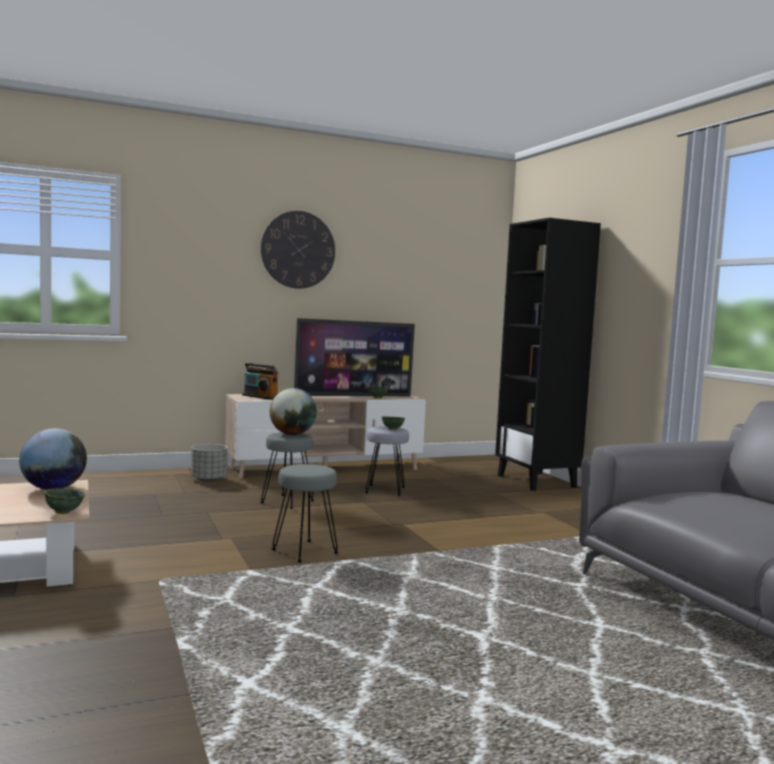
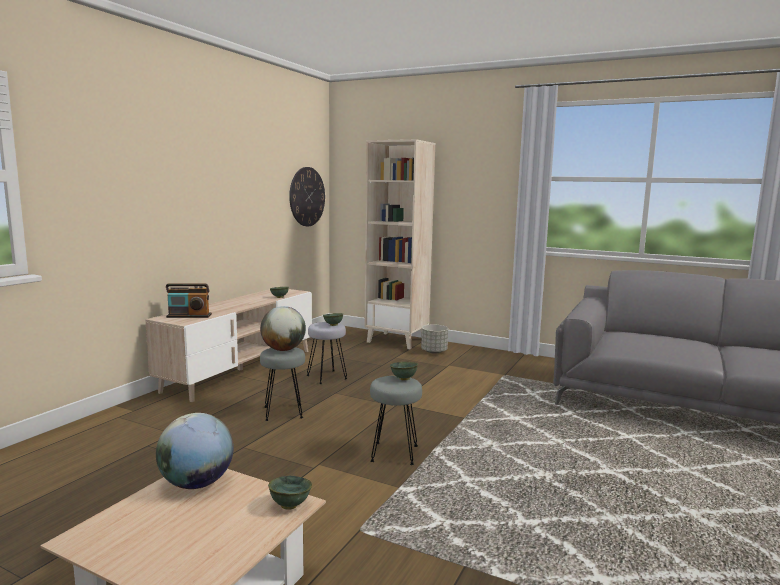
camera: 40 degrees left, 5 degrees up
grey planter [191,444,228,482] -> grey planter moved to [421,325,448,354]
wall clock [261,211,335,289] -> wall clock moved to [289,167,325,226]
television [294,318,415,396] -> none
black bookcase [495,218,601,491] -> beige bookcase [364,139,435,349]
none -> green bowl [390,362,418,380]

